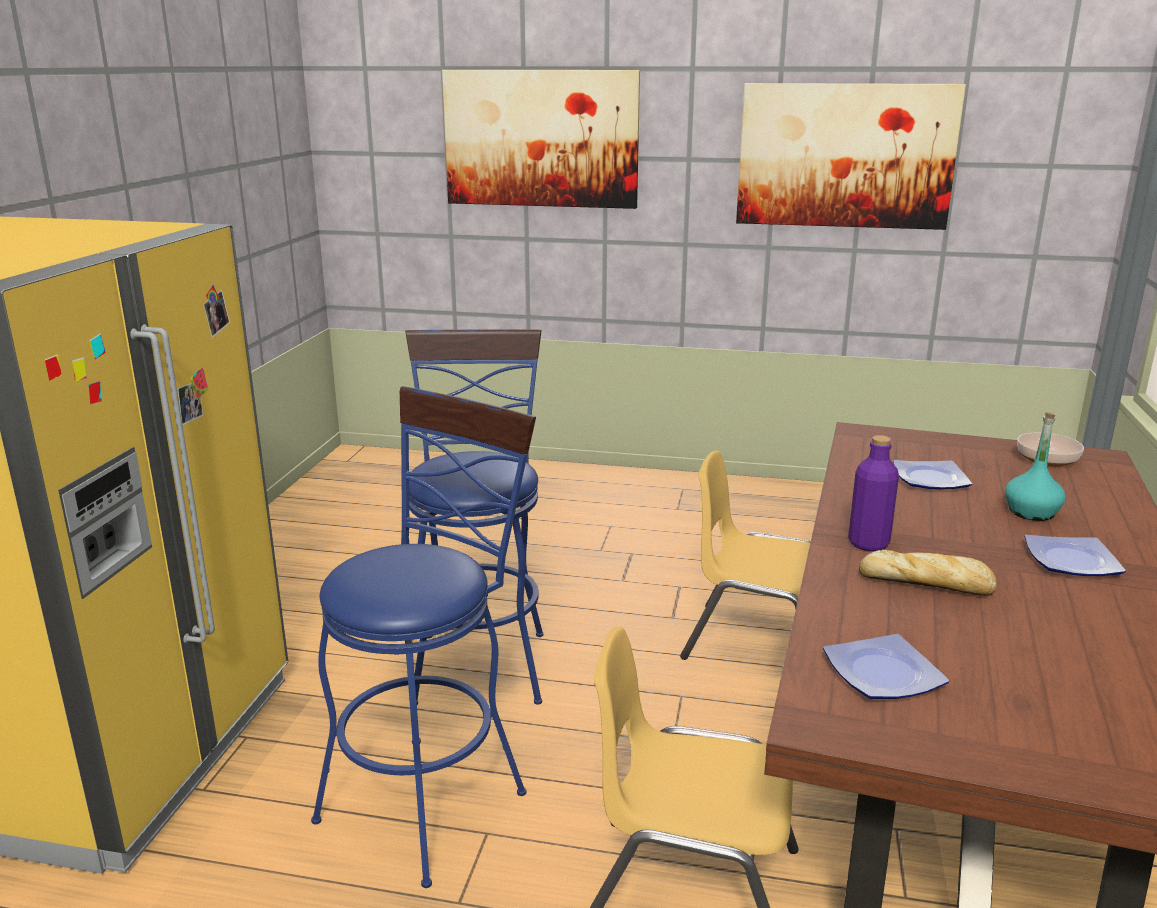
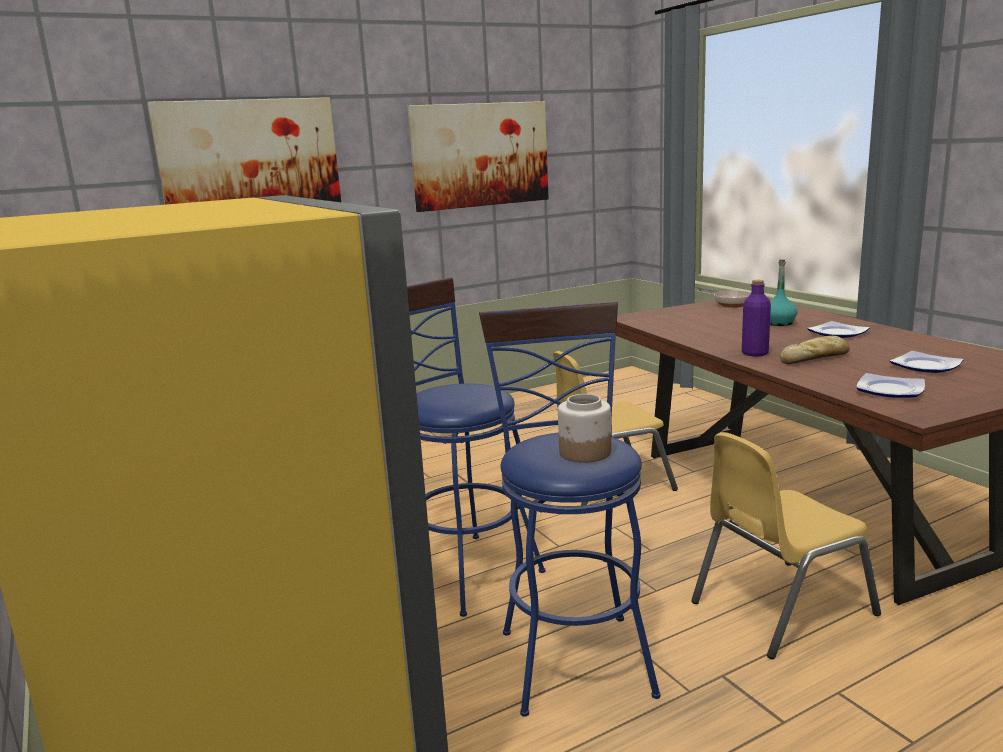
camera: 40 degrees left, 5 degrees down
plate [893,460,972,490] -> plate moved to [890,351,964,373]
none -> jar [558,394,611,463]

